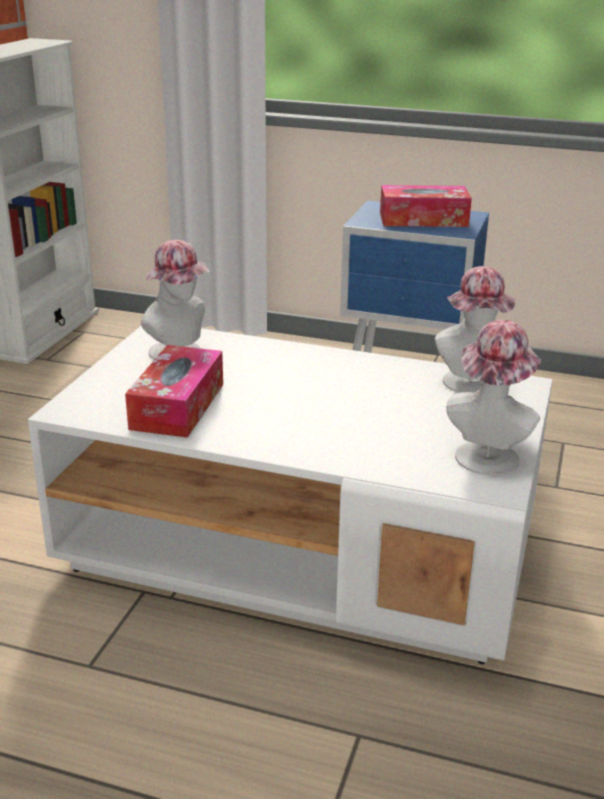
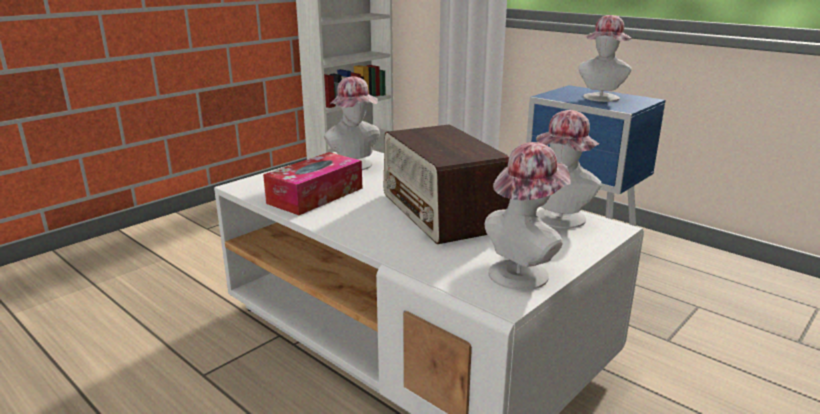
camera: 25 degrees right, 5 degrees down
tissue box [380,185,472,227] -> hat [578,15,632,102]
none -> radio [384,124,510,244]

